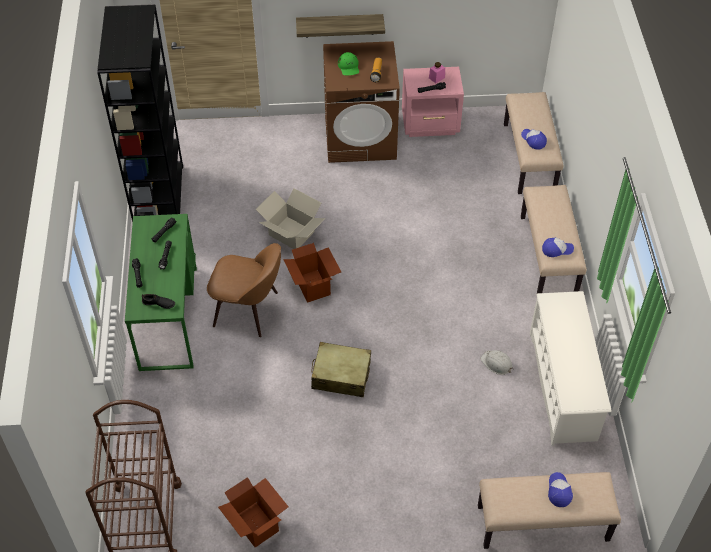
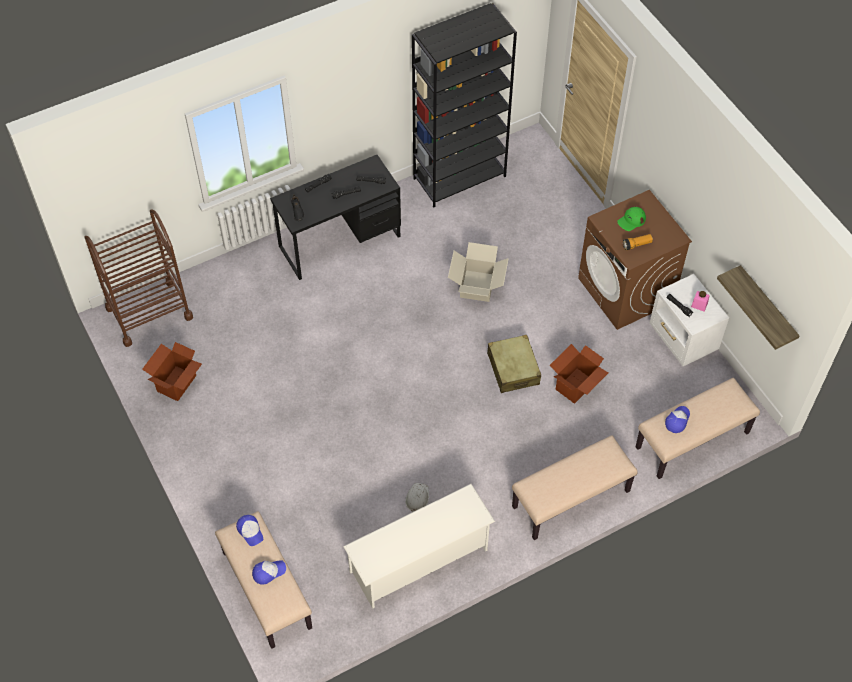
camera: 65 degrees right, 5 degrees up
green desk [125,214,197,371] -> black desk [270,155,401,280]
brown chair [207,243,281,337] -> none
cardboard box [283,243,341,303] -> cardboard box moved to [550,344,608,404]
shelf [296,14,385,37] -> shelf moved to [717,265,800,350]
beige suitcase [311,342,371,397] -> beige suitcase moved to [487,335,541,393]
pink nightstand [402,67,464,137] -> white nightstand [649,274,729,366]
cap [542,237,574,257] -> cap moved to [236,515,263,546]

